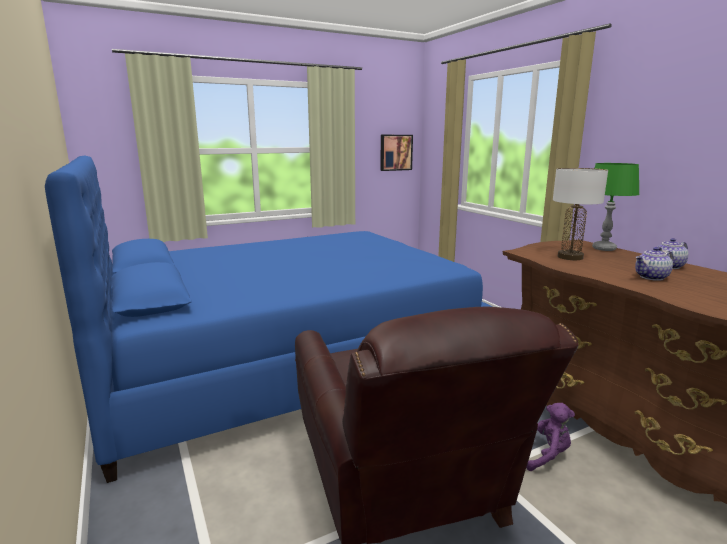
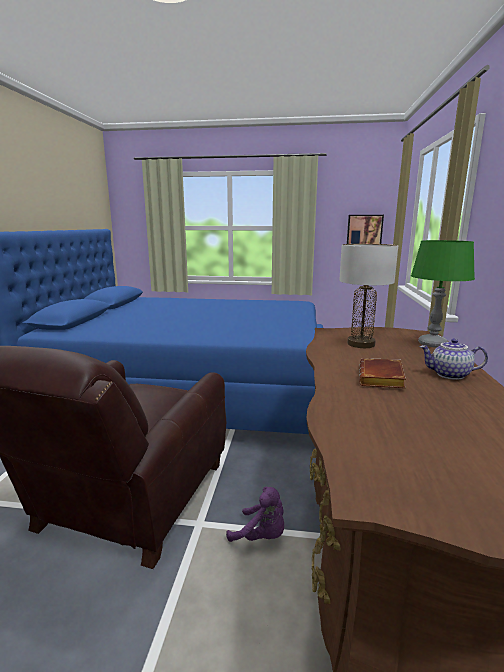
camera: 35 degrees right, 0 degrees up
teapot [635,247,674,281] -> brown book [359,358,406,388]

